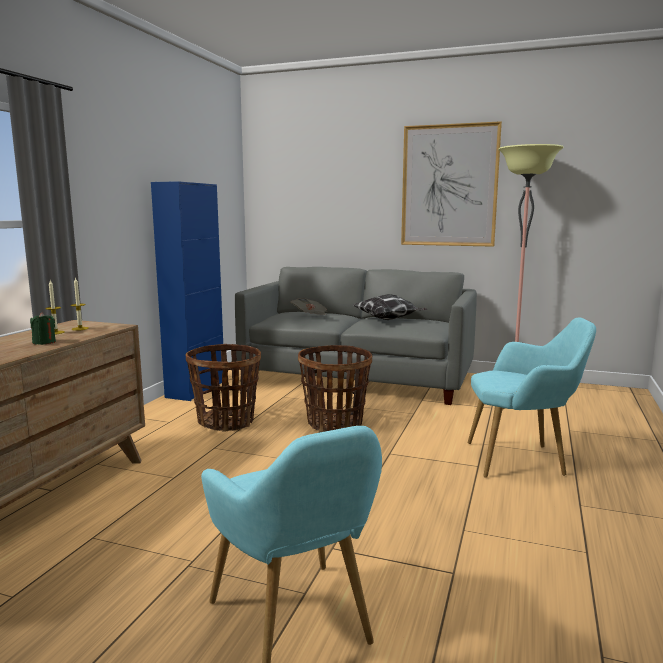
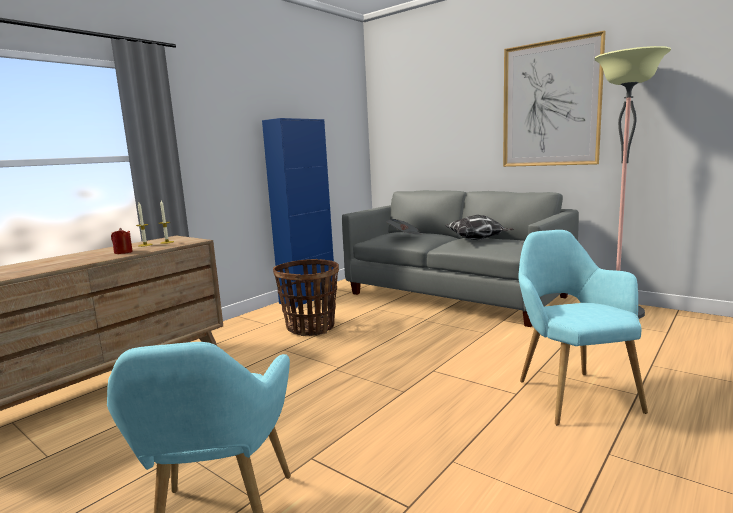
camera: 20 degrees right, 0 degrees up
green candle [30,312,56,345] -> red candle [111,228,133,254]
basket [298,345,372,432] -> none
turquoise armchair [468,318,596,478] -> turquoise armchair turned 120 degrees counterclockwise [518,230,648,426]

